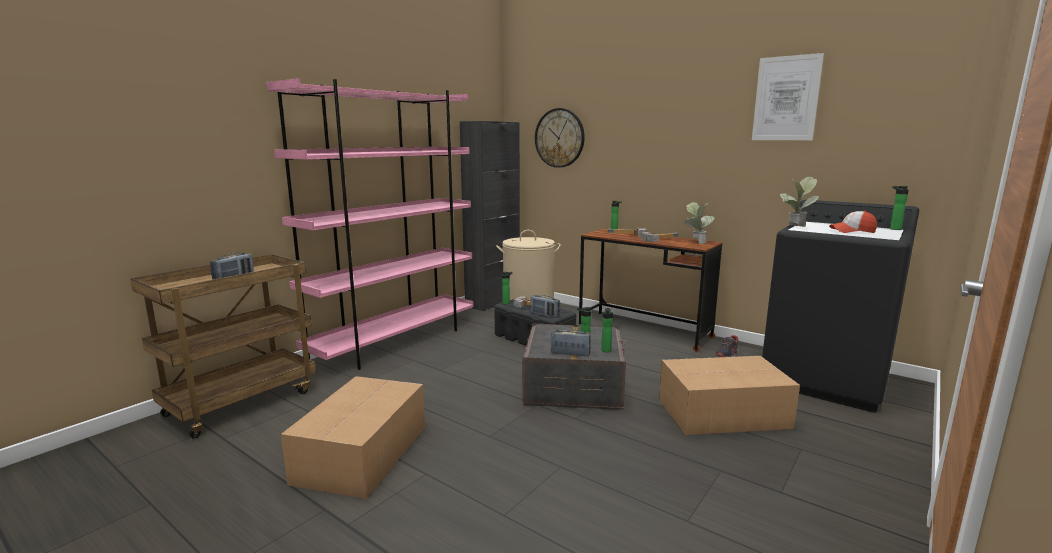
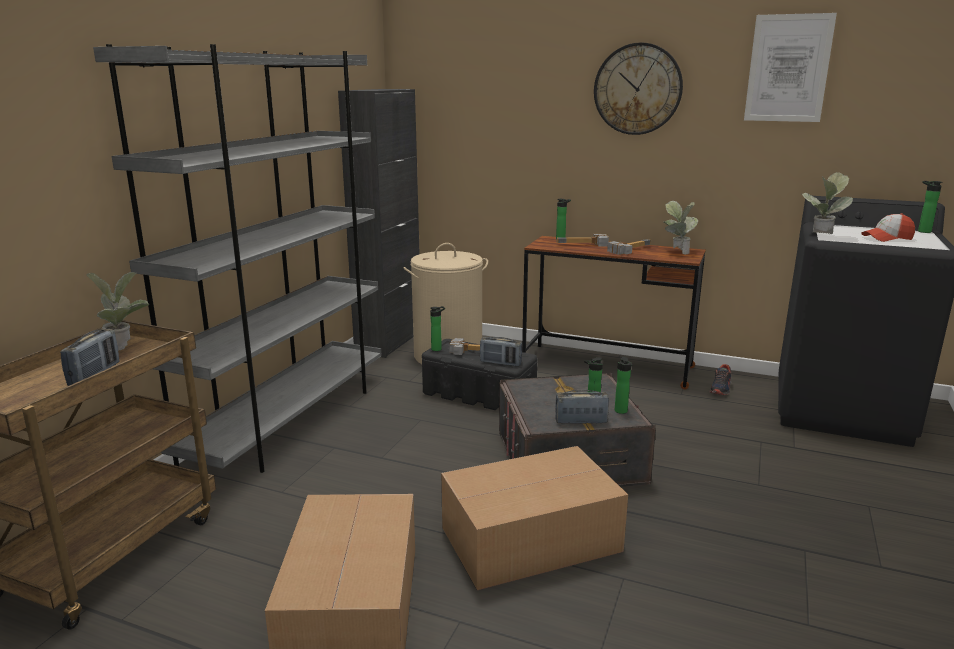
camera: 15 degrees left, 5 degrees up
pink bookcase [266,78,474,370] -> grey bookcase [93,44,381,473]
wall clock [535,108,585,168] -> wall clock moved to [594,42,683,135]
cardboard box [659,356,800,435] -> cardboard box moved to [441,446,628,590]
none -> potted plant [86,272,149,351]

